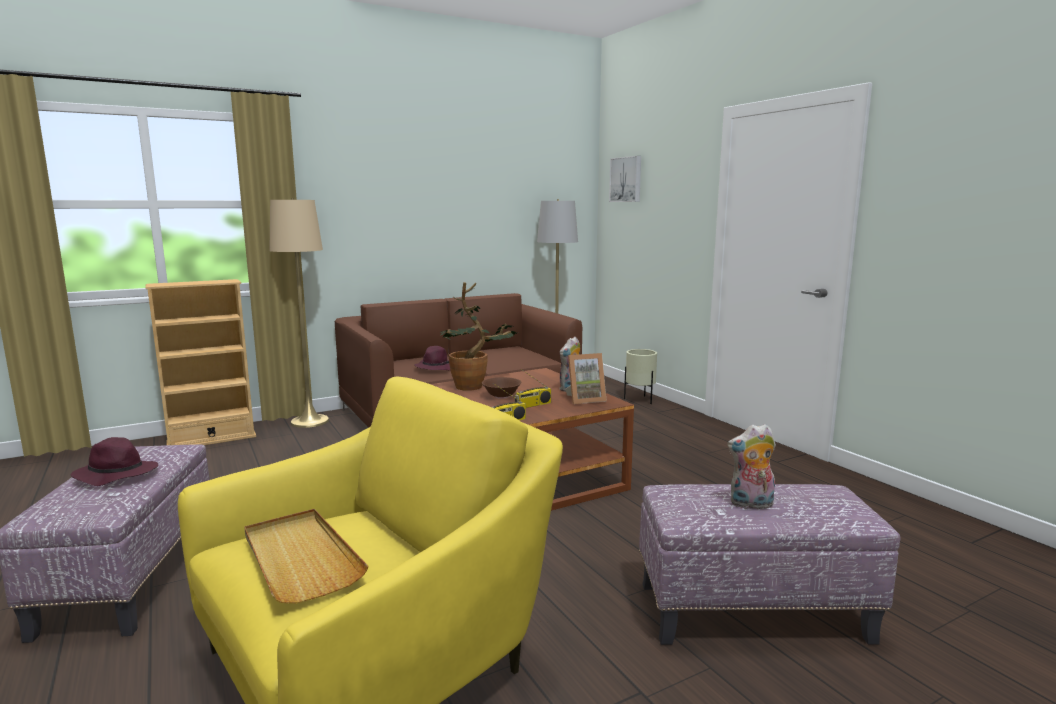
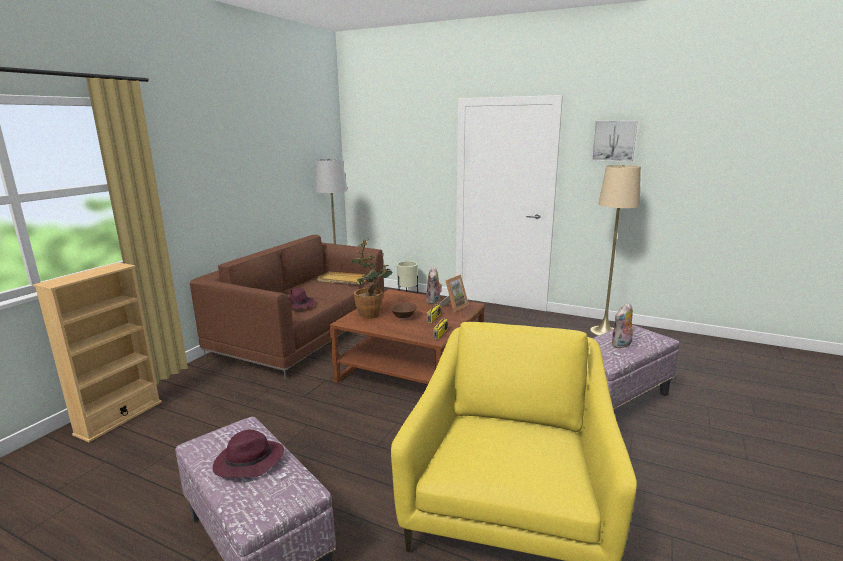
camera: 35 degrees left, 5 degrees up
beige tray [244,509,369,603] -> beige tray moved to [317,272,366,284]
beige floor lamp [269,198,329,428] -> beige floor lamp moved to [590,165,641,336]
picture [609,156,641,202] -> picture moved to [592,120,638,162]

